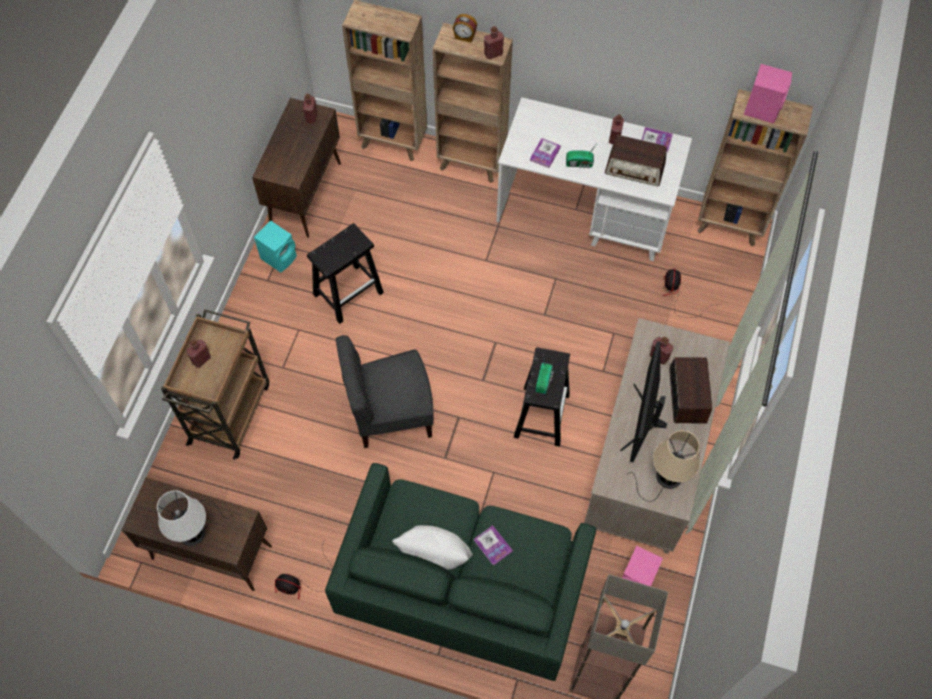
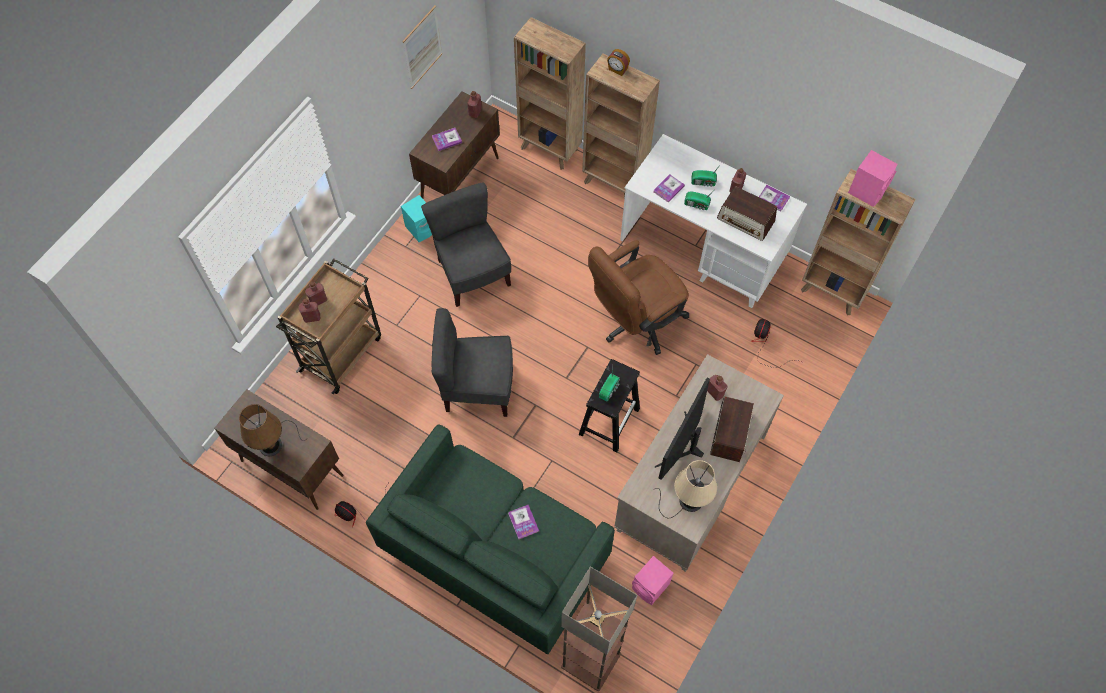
camera: 15 degrees right, 0 degrees up
white table lamp [157,490,232,546] -> brown table lamp [239,404,308,456]
black stool [307,223,384,324] -> grey chair [421,182,511,307]
white pillow [392,525,473,570] -> none
red bottle [484,26,504,59] -> red bottle moved to [298,299,320,323]
none -> picture [403,5,442,89]
none -> book [432,128,462,151]
none -> brown office chair [588,240,689,355]
none -> radio [691,164,721,187]

